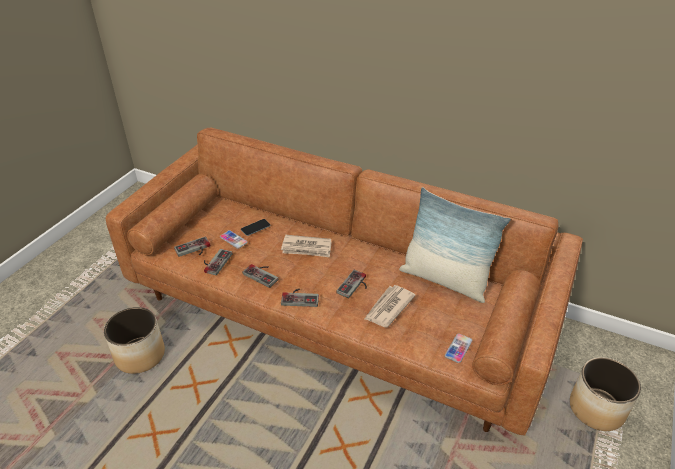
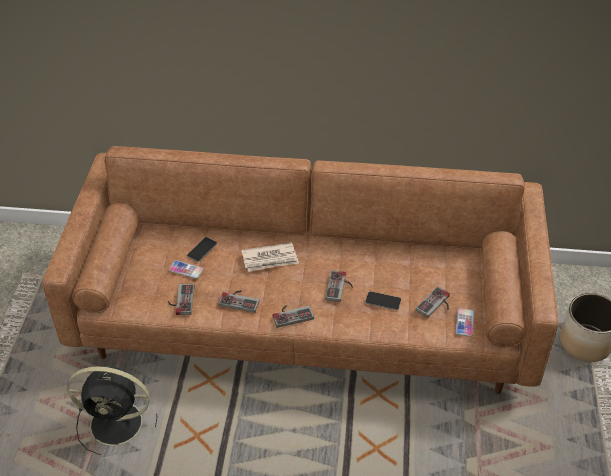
camera: 20 degrees left, 5 degrees up
planter [104,307,165,374] -> black fan [67,366,157,455]
game controller [174,237,210,257] -> game controller moved to [416,286,450,318]
newspaper [365,285,416,327] -> phone [366,291,401,310]
pillow [399,187,511,303] -> none

